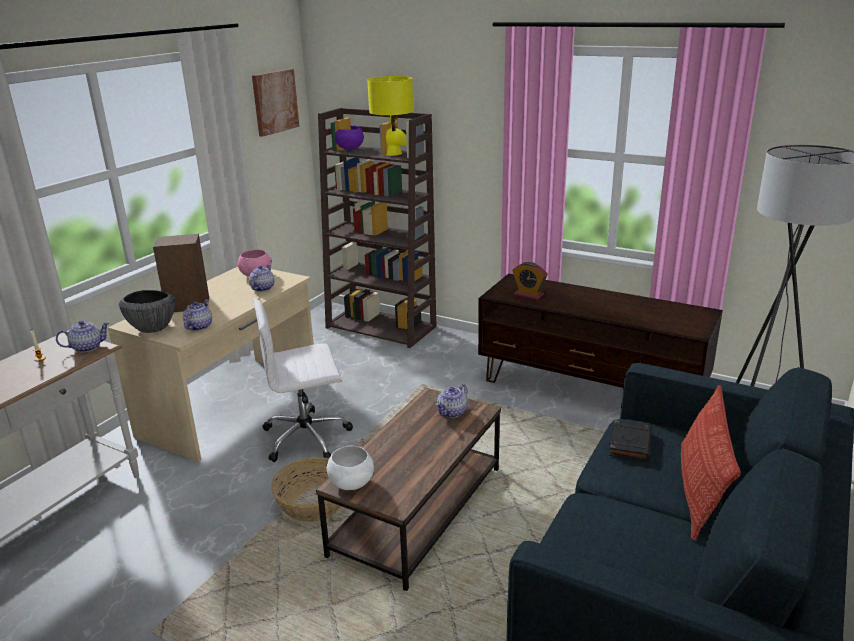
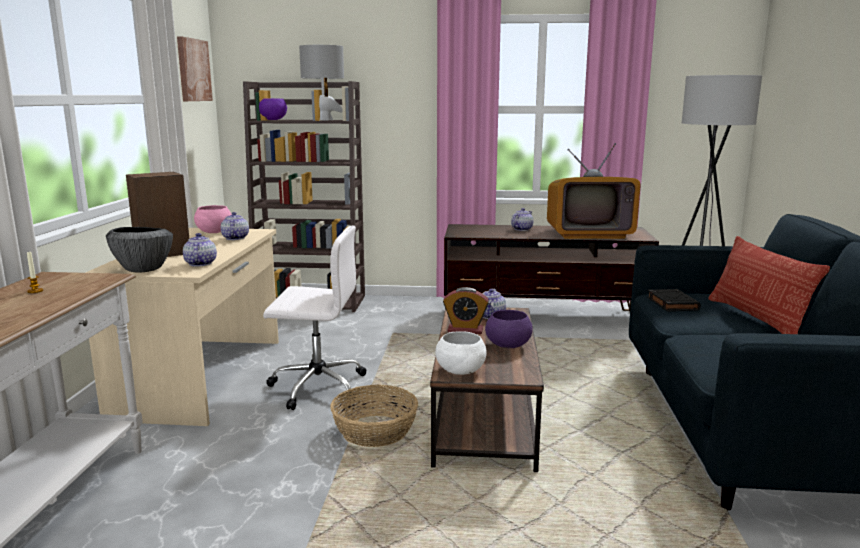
camera: 25 degrees left, 10 degrees down
teapot [56,320,110,353] -> teapot moved to [511,208,534,231]
white office chair [253,298,353,462] -> white office chair turned 135 degrees counterclockwise [263,225,366,410]
yellow table lamp [367,76,414,156] -> grey table lamp [299,45,344,121]
alarm clock [513,262,547,300] -> alarm clock moved to [443,287,489,334]
none -> purple bowl [485,310,533,348]
none -> television [547,143,641,239]

